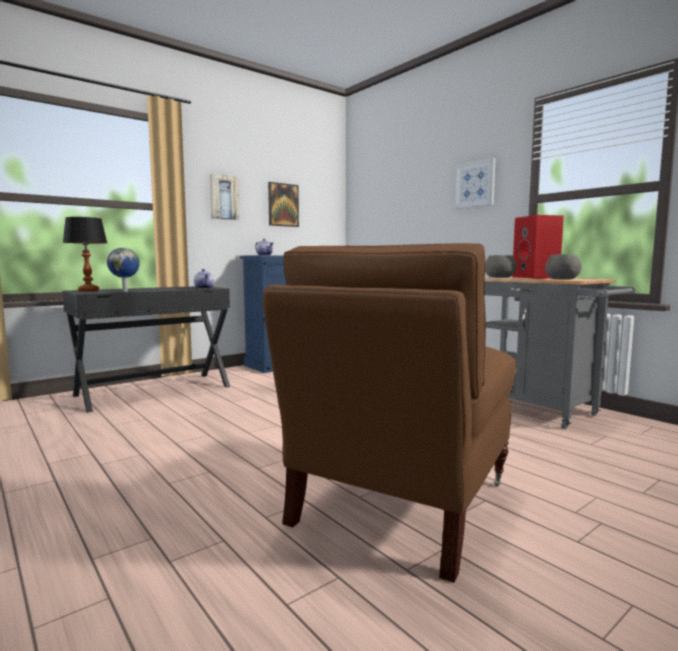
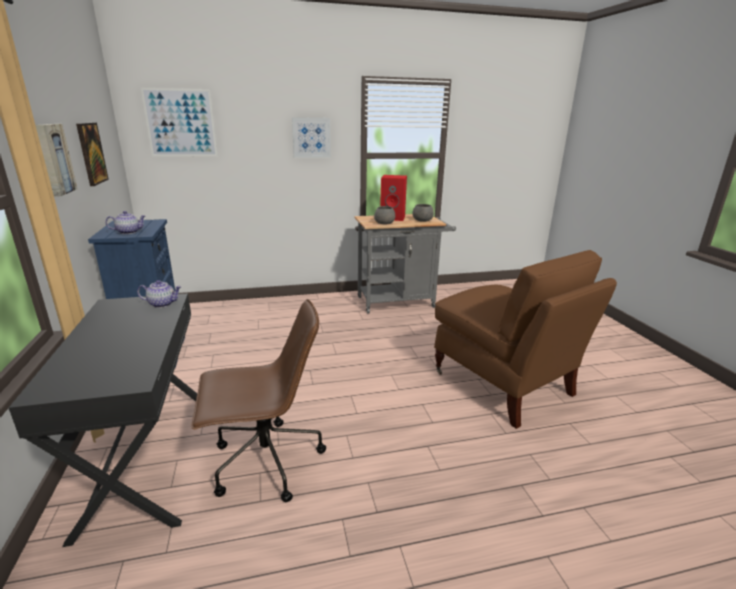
camera: 65 degrees left, 15 degrees up
table lamp [63,217,107,292] -> none
globe [107,248,140,292] -> none
none -> picture [141,88,218,157]
none -> brown office chair [191,299,326,502]

